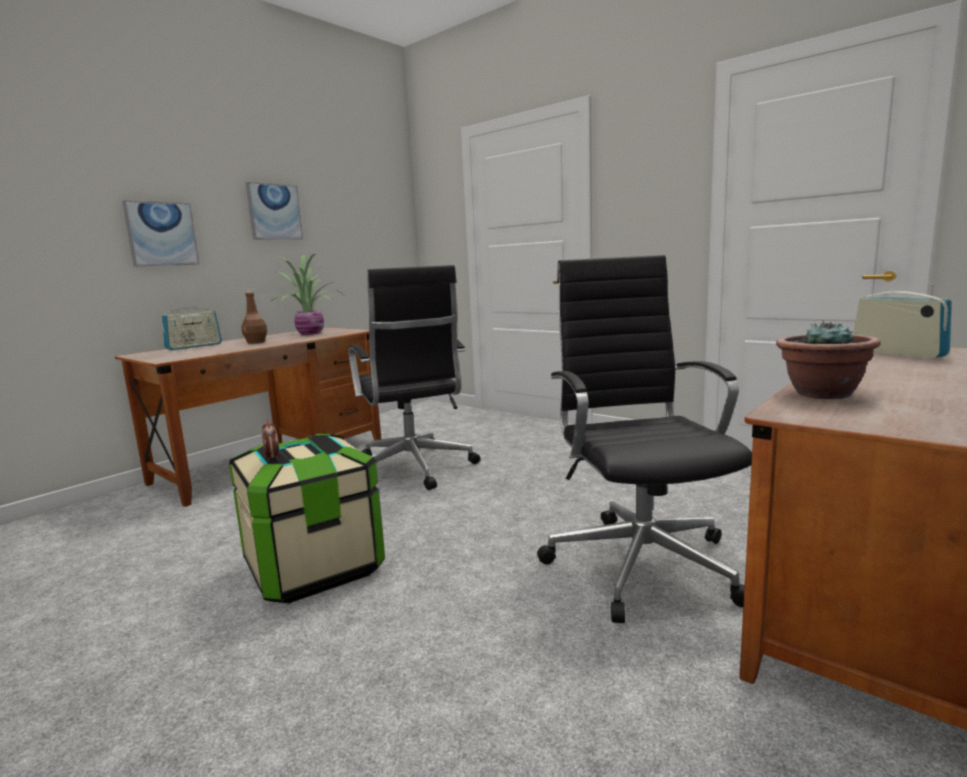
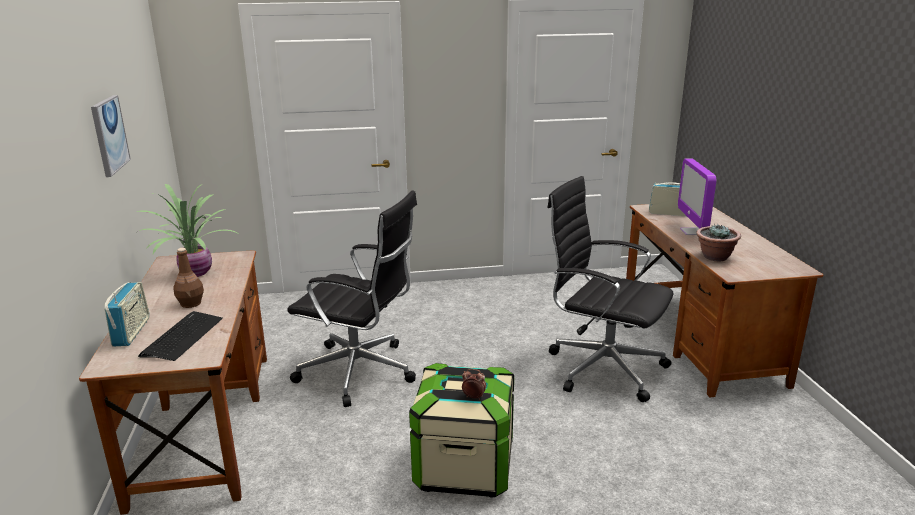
camera: 50 degrees left, 10 degrees up
picture [122,200,200,267] -> none
none -> keyboard [138,311,223,361]
none -> monitor [678,159,717,235]

